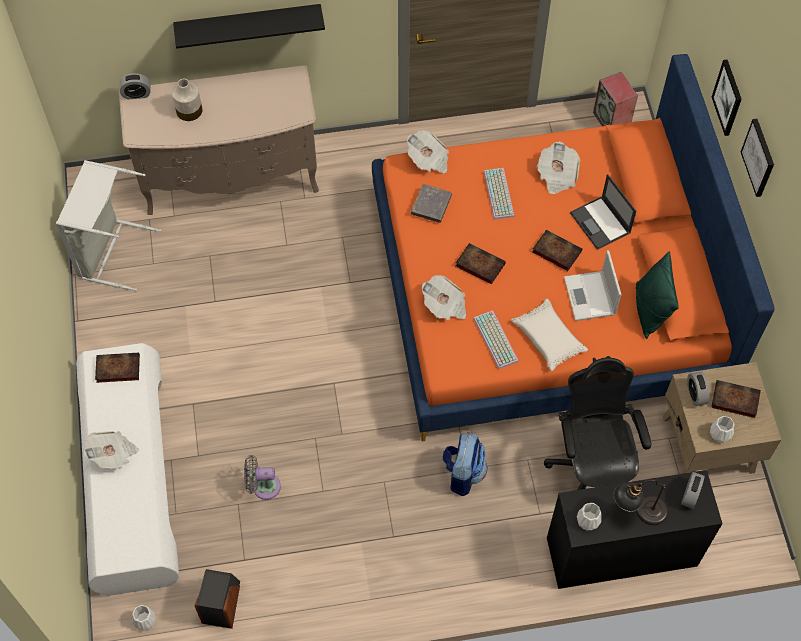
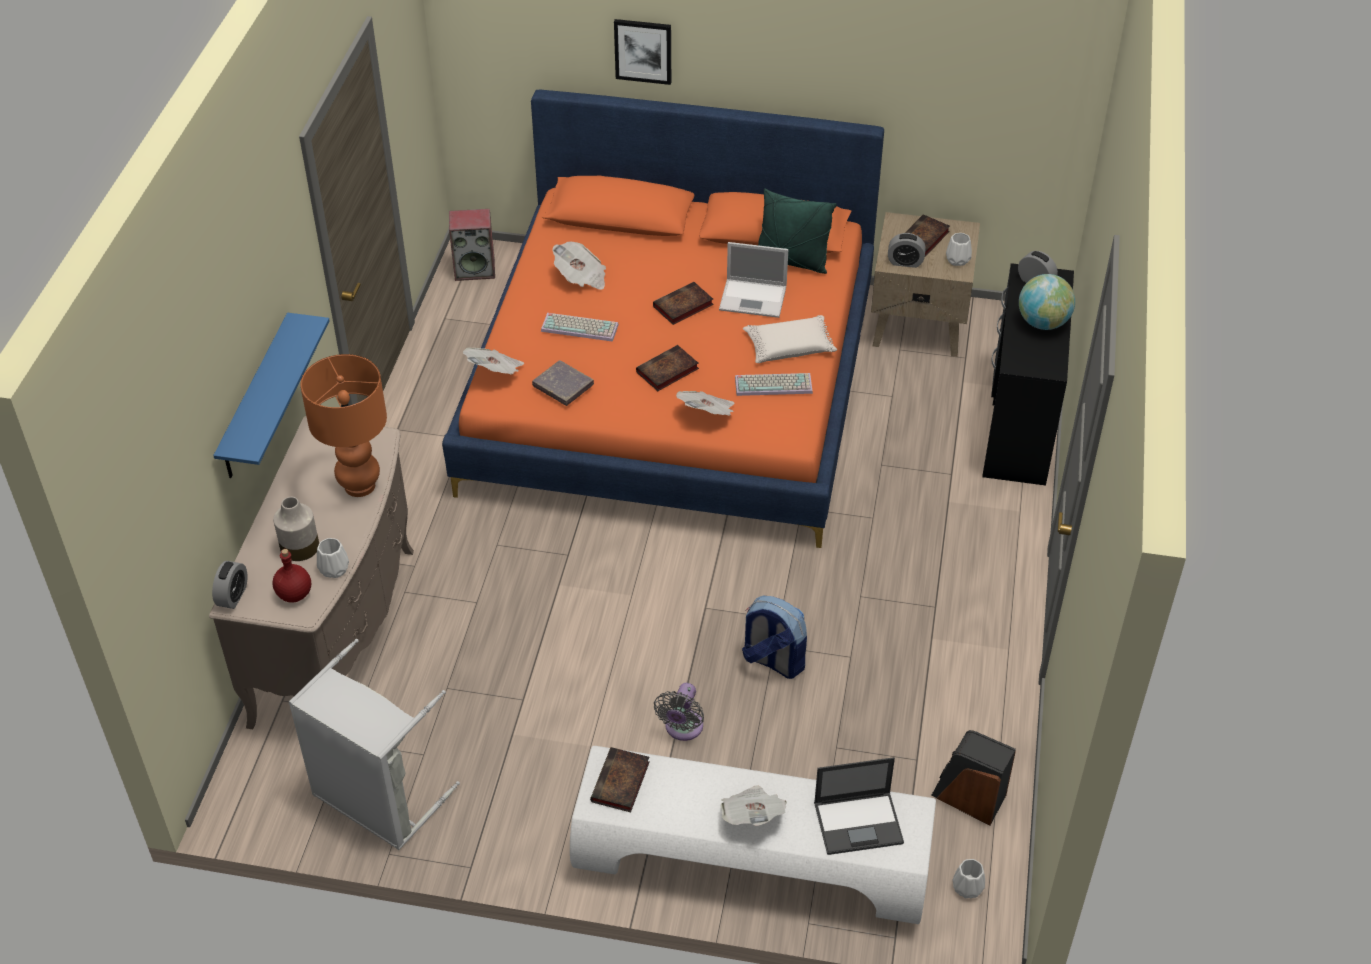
camera: 70 degrees left, 15 degrees down
black shelf [173,4,325,49] -> blue shelf [213,313,330,478]
grey fan [244,455,281,500] -> grey fan moved to [654,683,704,741]
backpack [443,432,488,496] -> backpack moved to [742,595,807,679]
office chair [544,356,651,490] -> none
laptop [570,174,636,250] -> laptop moved to [814,757,904,855]
white vase [577,503,602,531] -> white vase moved to [317,538,349,578]
grey table lamp [614,479,668,525] -> globe [1019,274,1075,330]
picture [741,119,774,197] -> none
none -> red bottle [273,549,311,603]
none -> orange table lamp [300,354,387,497]

